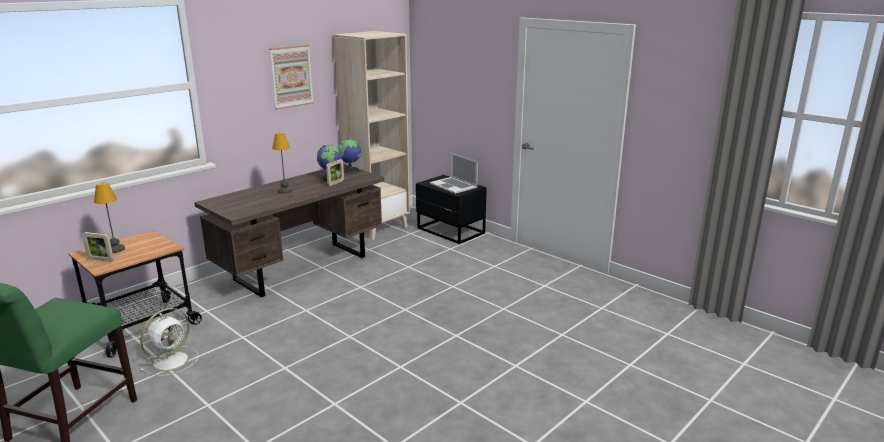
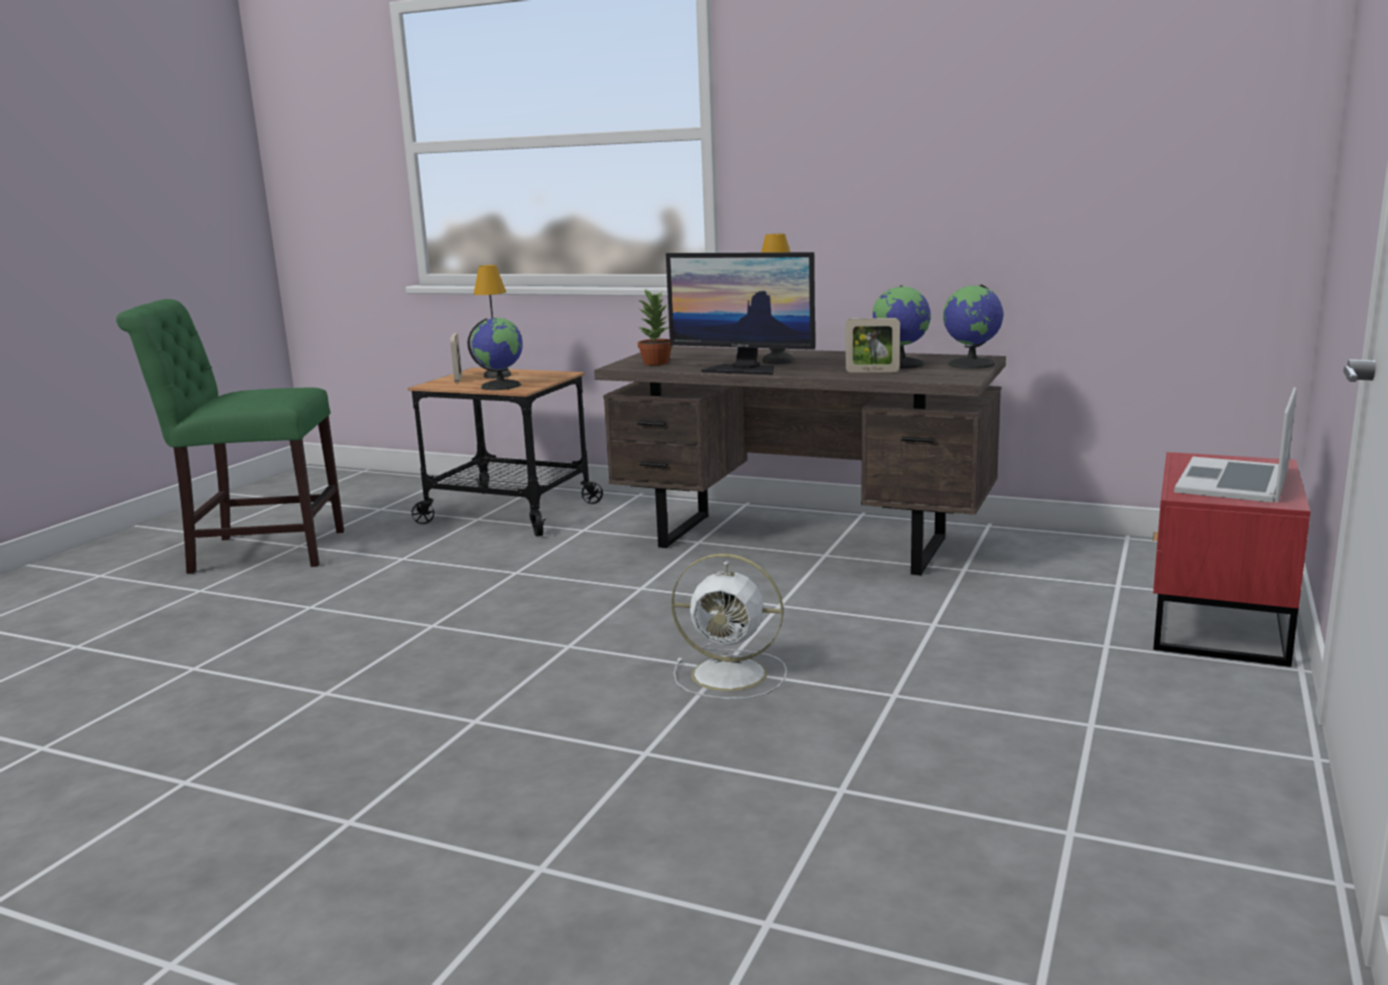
camera: 70 degrees right, 5 degrees down
white fan [140,308,199,376] -> white fan moved to [671,553,787,699]
picture [269,45,314,109] -> none
beige bookcase [333,31,410,240] -> none
black nightstand [416,175,487,244] -> red nightstand [1153,452,1311,667]
none -> globe [467,318,523,390]
none -> potted plant [637,290,673,365]
none -> monitor [666,252,815,375]

